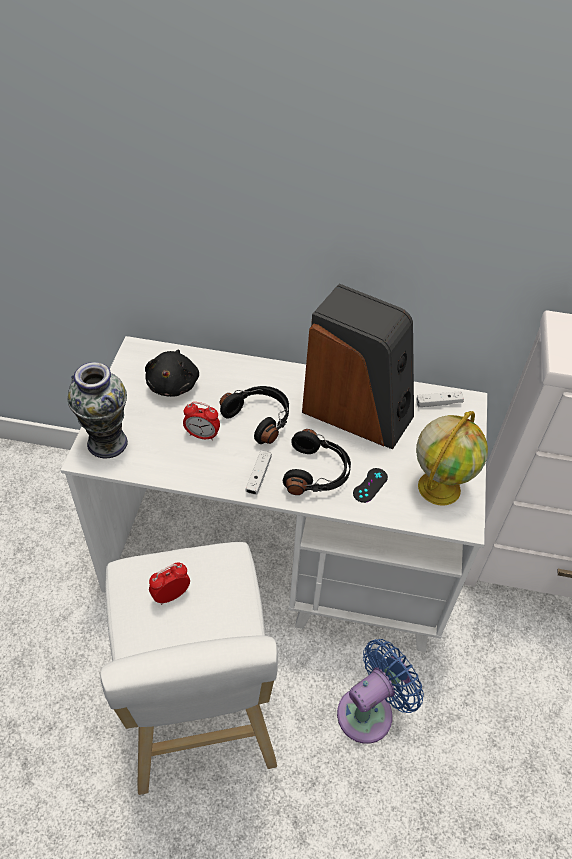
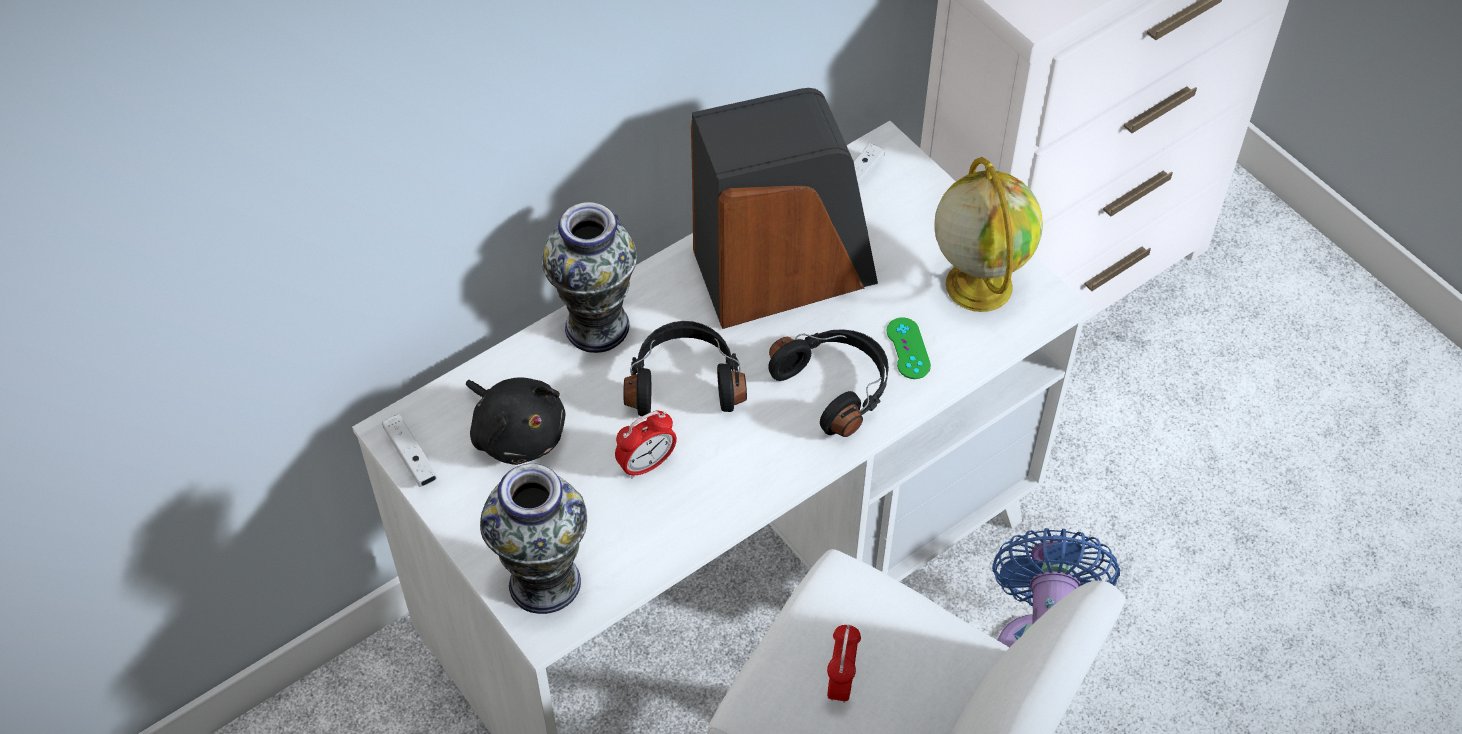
camera: 45 degrees left, 5 degrees up
white game controller [246,450,272,495] -> white game controller moved to [382,414,438,487]
black game controller [353,468,388,503] -> green game controller [887,317,931,379]
none -> vase [542,202,637,353]

